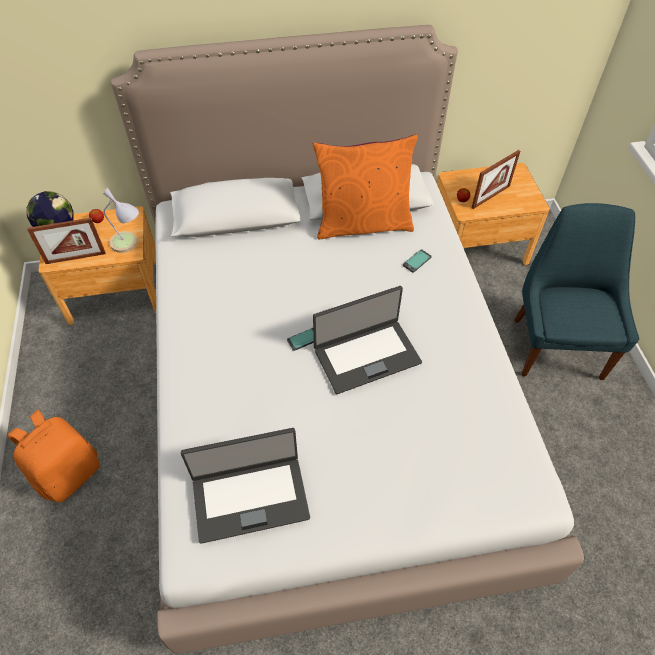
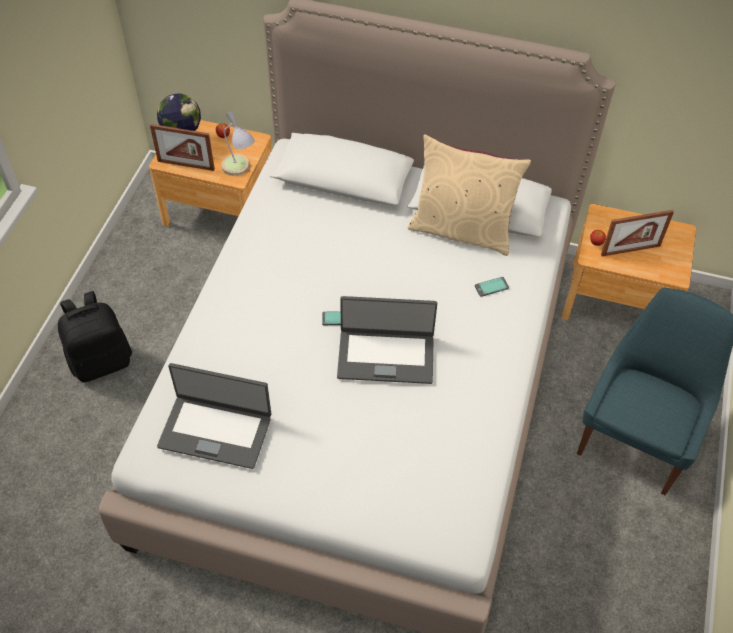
camera: 25 degrees right, 0 degrees up
orange backpack [7,410,100,503] -> black backpack [58,291,132,383]
orange pillow [313,134,418,239] -> beige pillow [408,134,531,256]

